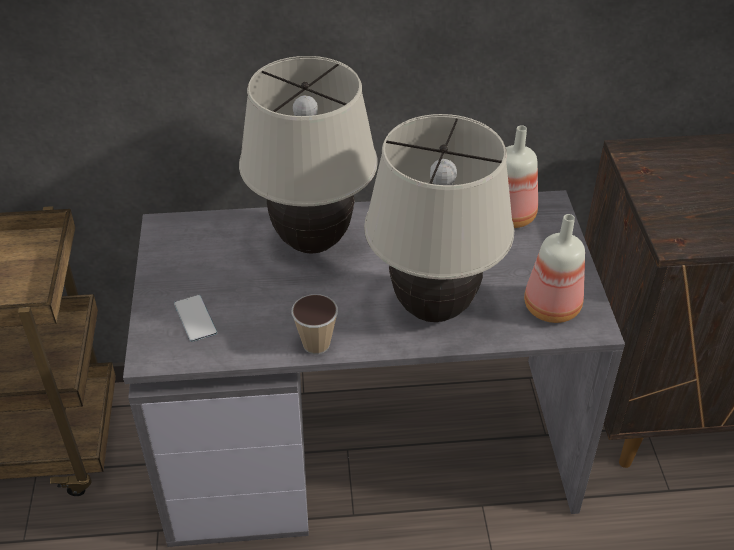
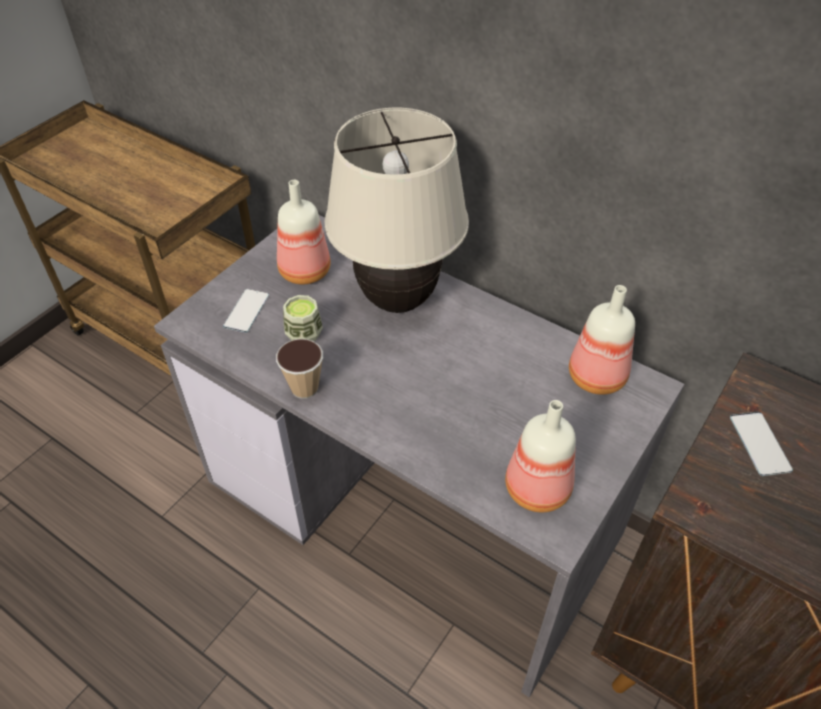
camera: 40 degrees right, 5 degrees up
beige table lamp [364,114,514,322] -> none
none -> bottle [277,180,331,284]
none -> cup [283,295,323,342]
none -> phone [730,412,793,476]

